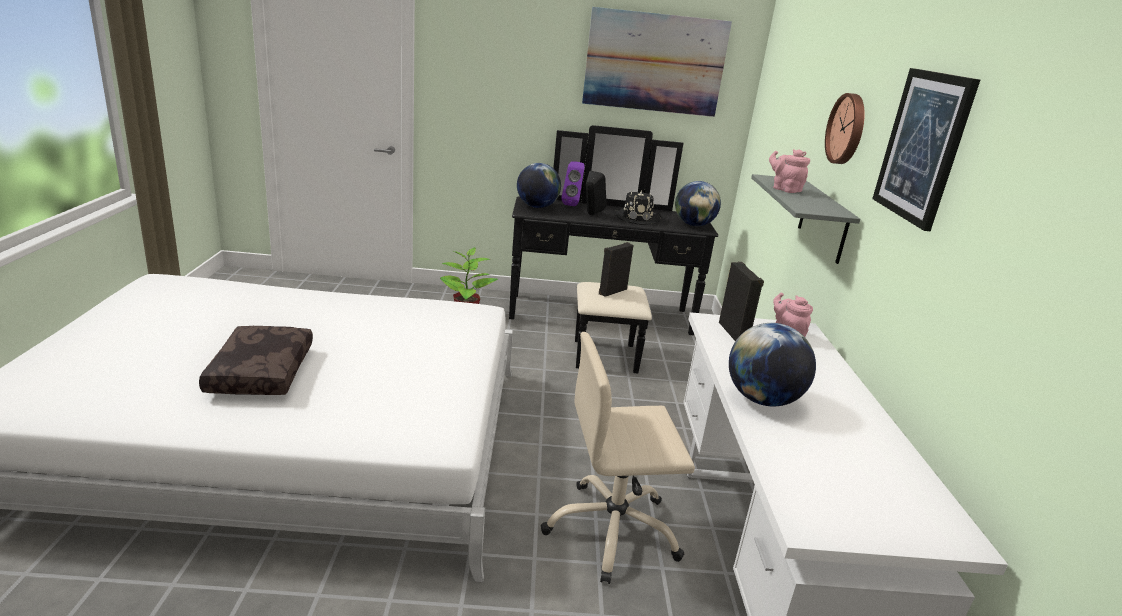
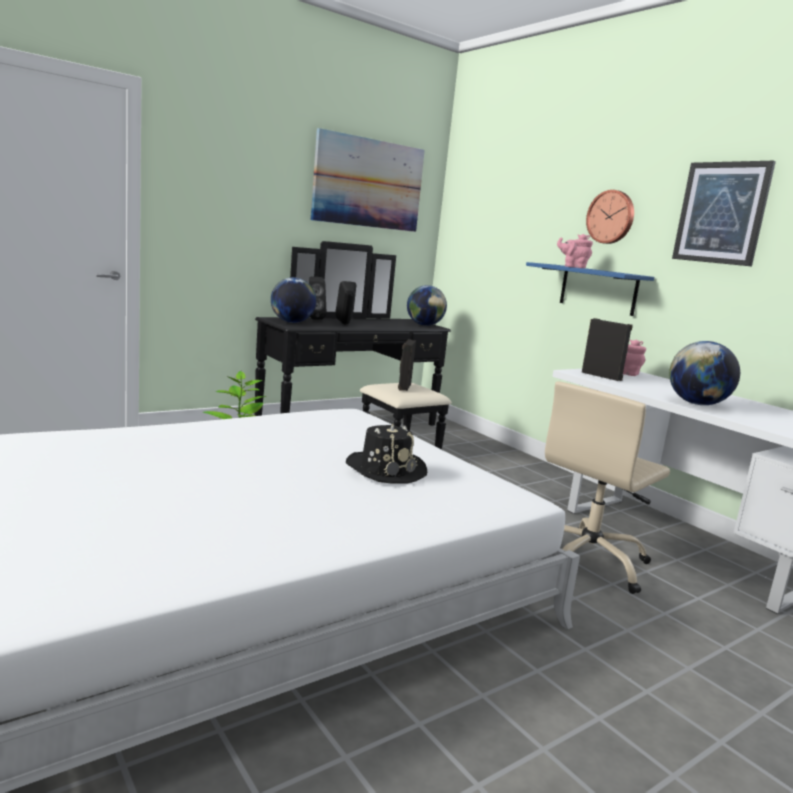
camera: 35 degrees left, 10 degrees down
brown pillow [199,326,313,395] -> none
purple speaker [561,161,585,206] -> black speaker [309,276,327,320]
black hat [614,190,661,225] -> black hat moved to [346,423,427,484]
grey shelf [751,174,860,264] -> blue shelf [526,262,654,316]

